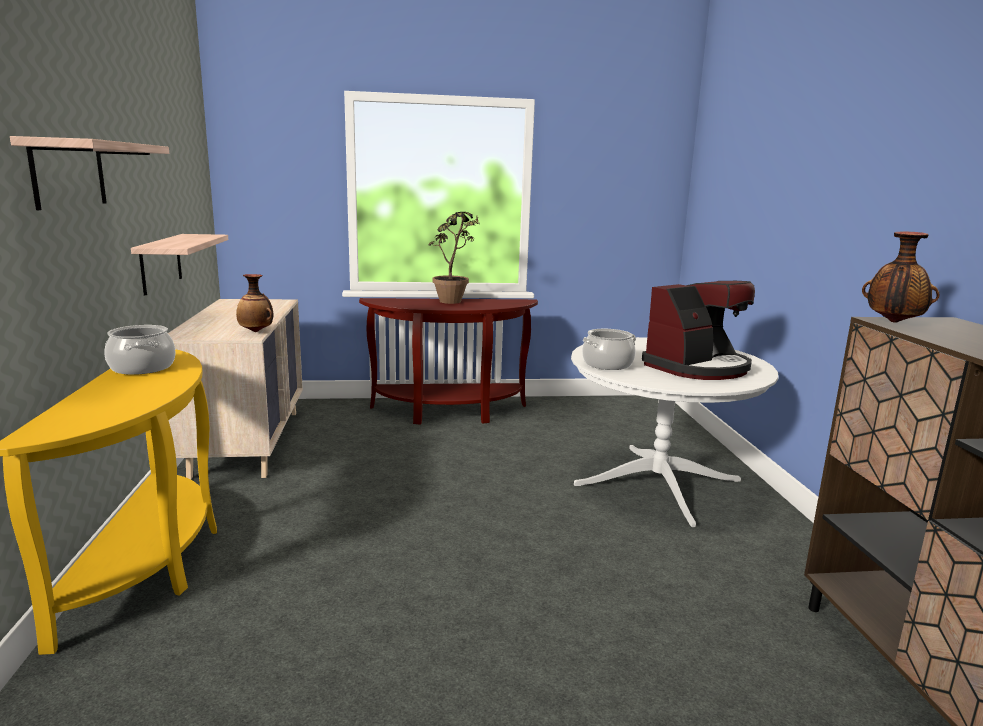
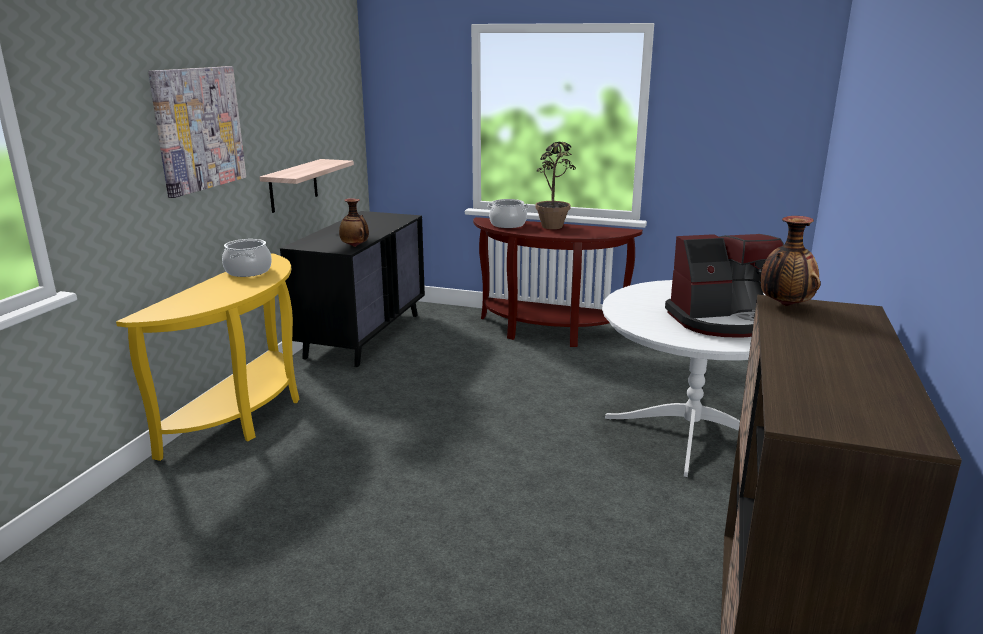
camera: 25 degrees right, 5 degrees up
shelf [10,136,169,210] -> picture [148,66,246,198]
beige dresser [168,299,303,480] -> black dresser [280,211,425,367]
cooking pot [582,329,636,370] -> cooking pot moved to [487,199,529,228]

